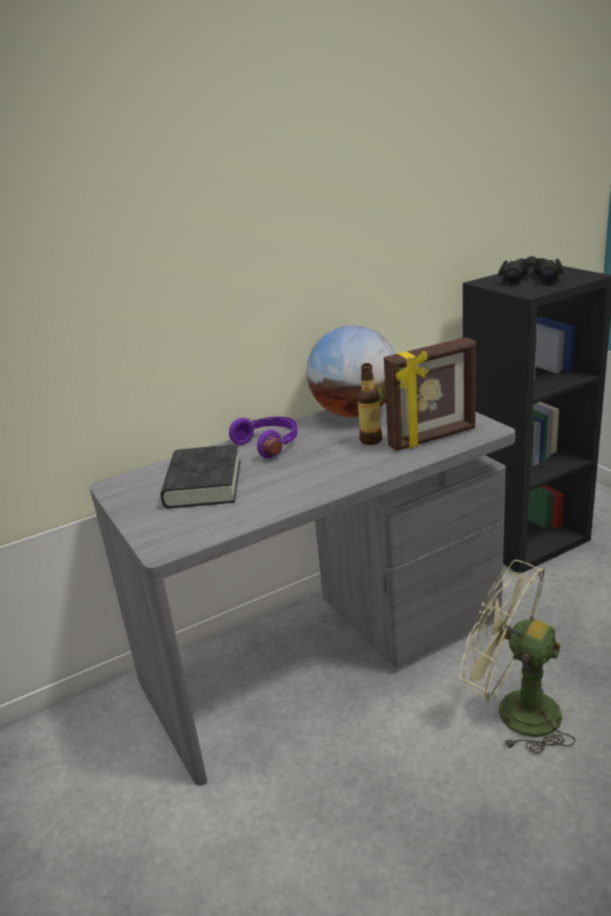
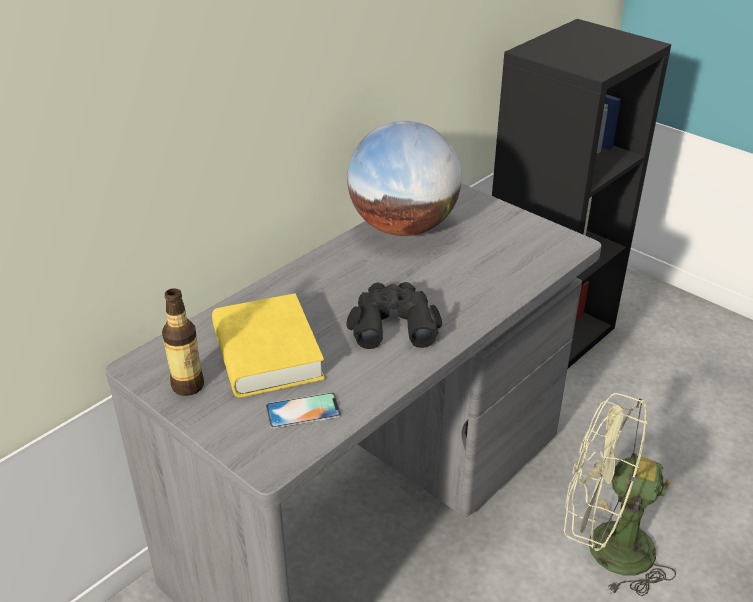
camera: 20 degrees left, 10 degrees up
black book [160,444,241,508] -> yellow book [212,293,325,398]
purple headphones [229,416,298,459] -> none
bottle [357,363,382,445] -> bottle moved to [162,288,204,396]
picture frame [384,337,476,451] -> none
black binoculars [498,256,564,286] -> black binoculars moved to [347,282,442,349]
none -> phone [266,393,341,429]

